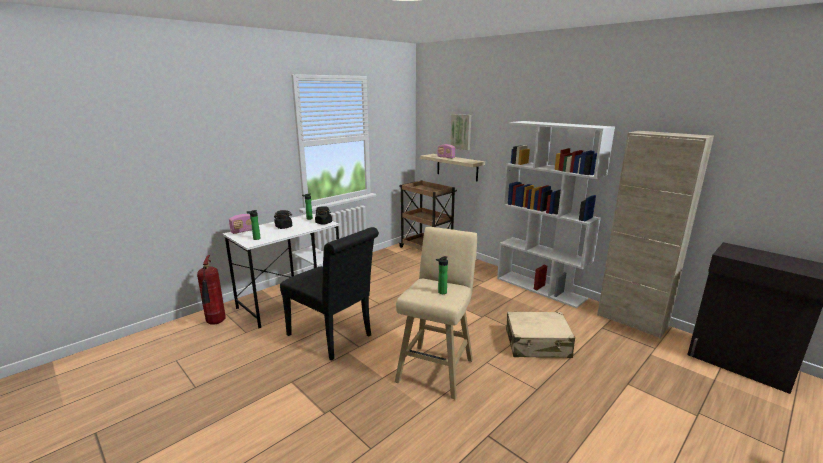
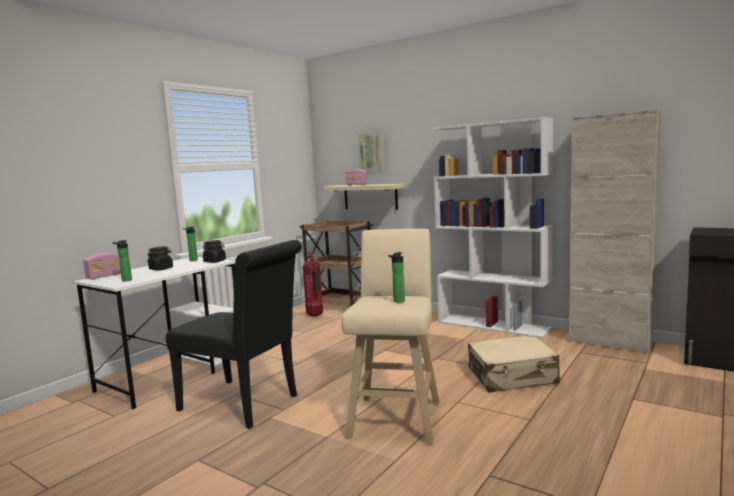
camera: 10 degrees left, 10 degrees down
fire extinguisher [197,255,226,325] -> fire extinguisher moved to [303,252,323,317]

